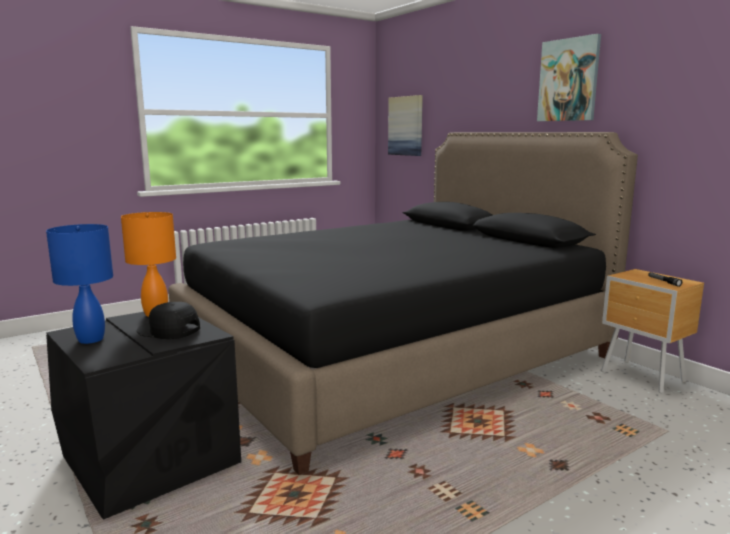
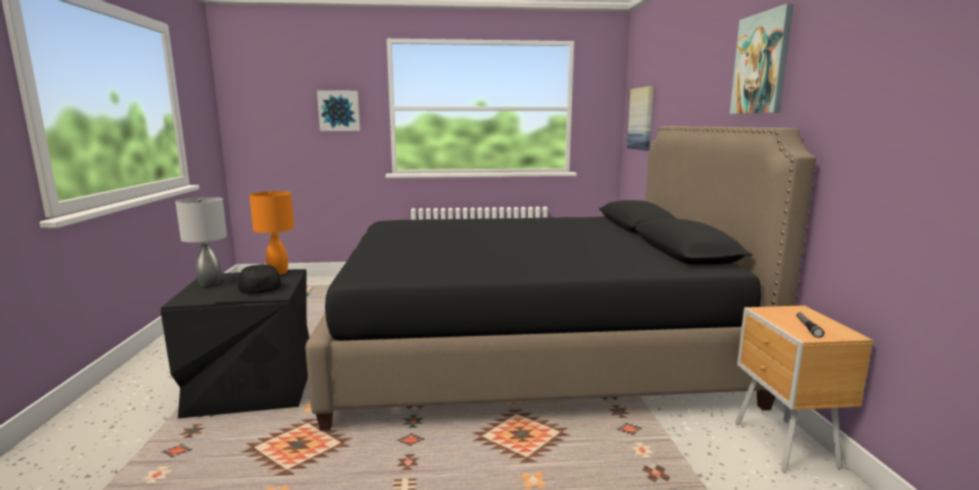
camera: 30 degrees right, 0 degrees up
blue table lamp [46,224,113,344] -> grey table lamp [175,197,227,287]
none -> picture [317,90,360,131]

